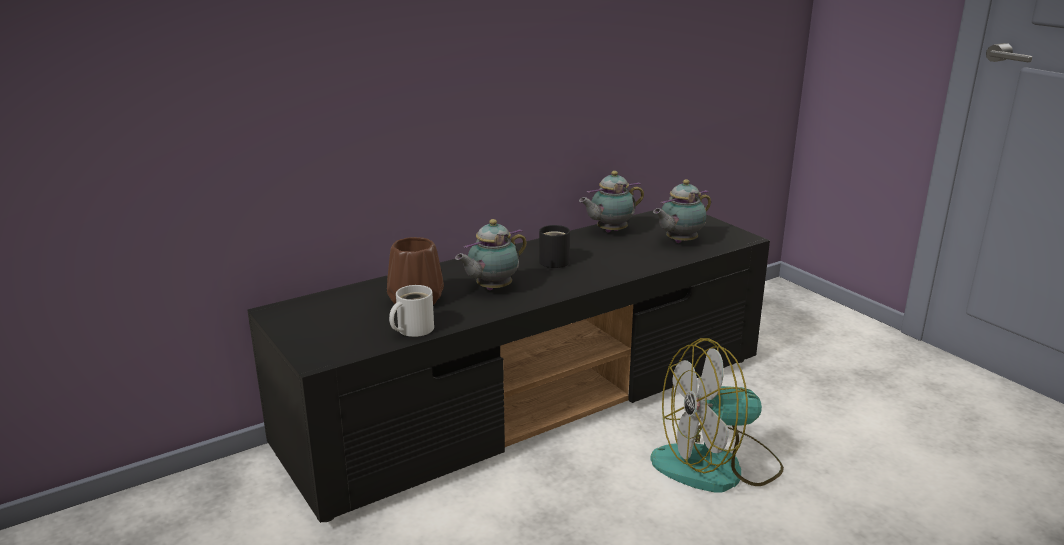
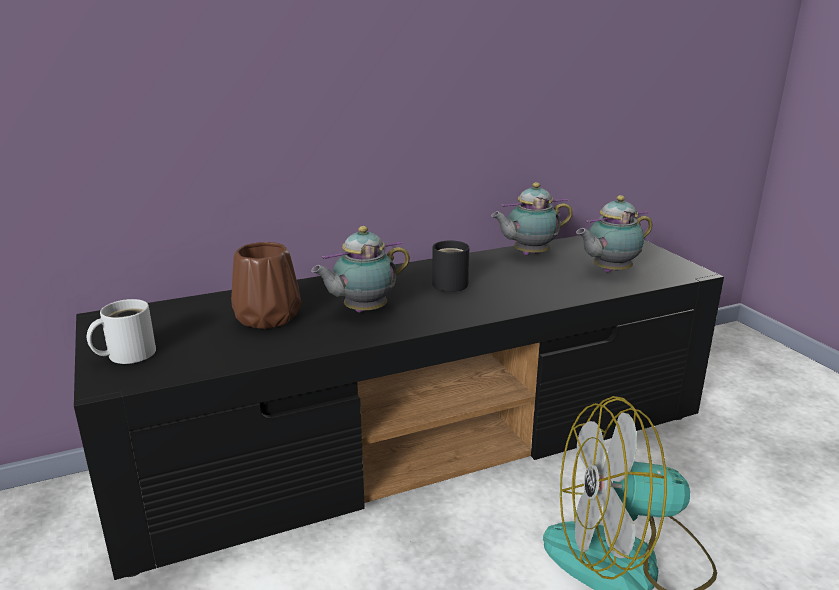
camera: 10 degrees right, 0 degrees up
white mug [389,285,434,337] -> white mug moved to [87,299,156,364]

